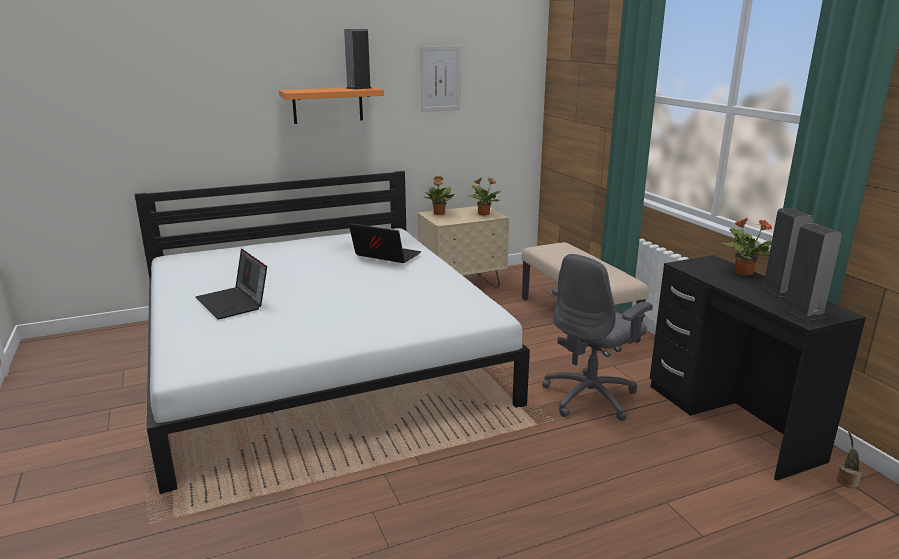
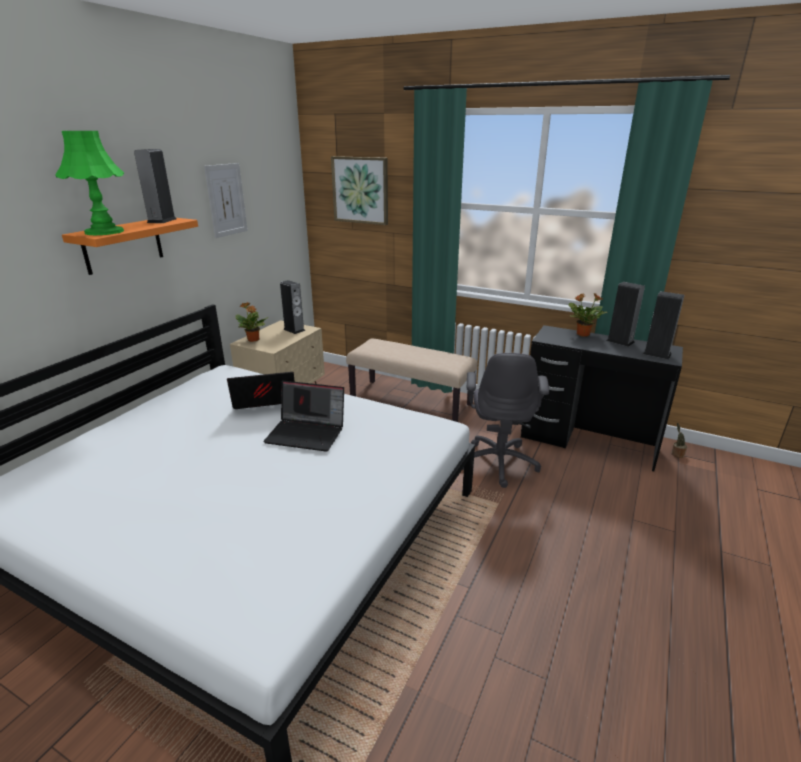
camera: 40 degrees left, 5 degrees up
laptop [196,249,267,320] -> laptop moved to [263,381,344,452]
potted plant [469,177,502,216] -> speaker [280,280,305,334]
none -> green table lamp [55,131,124,235]
none -> picture [331,156,388,225]

